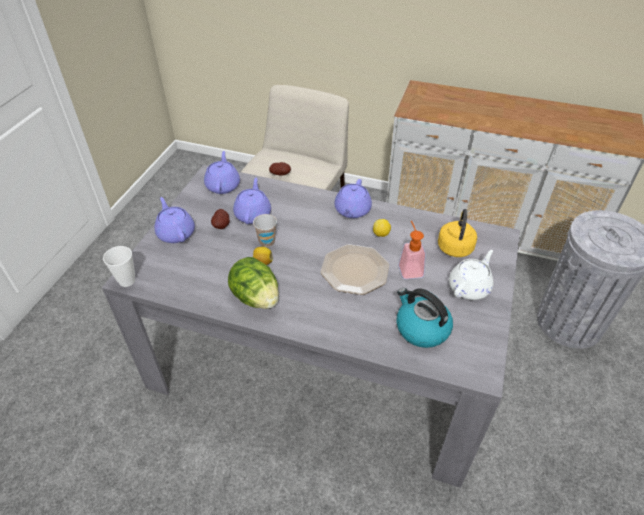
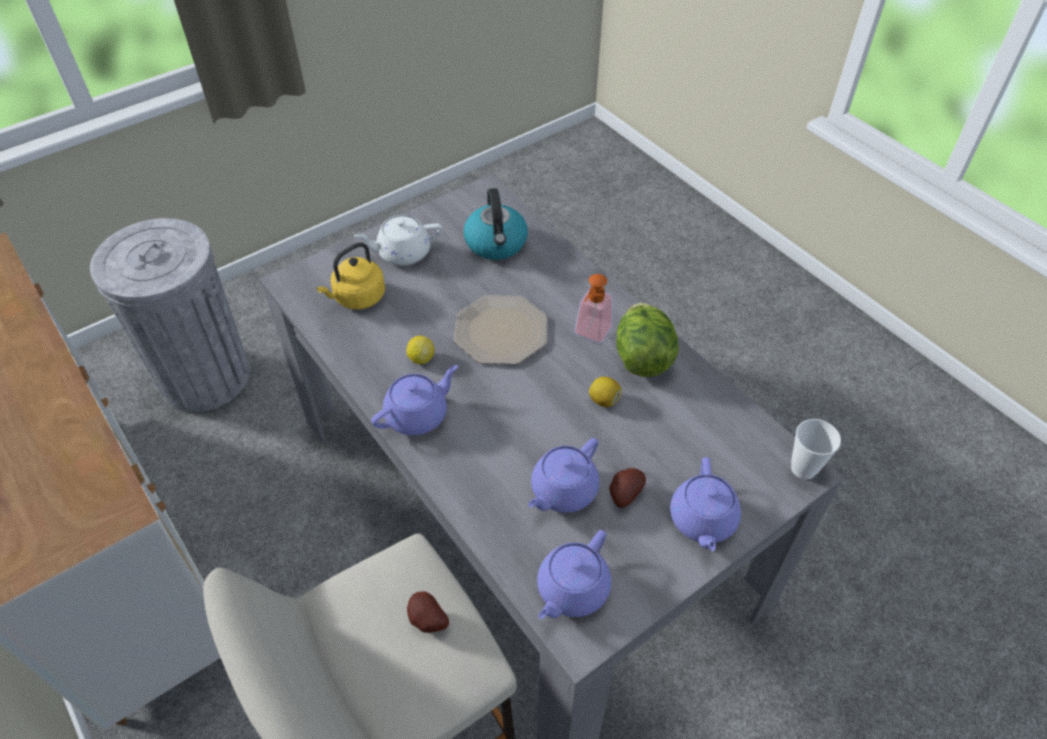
camera: 145 degrees left, 5 degrees up
cup [253,214,277,247] -> none
soap dispenser [398,221,426,279] -> soap dispenser moved to [575,274,613,343]

